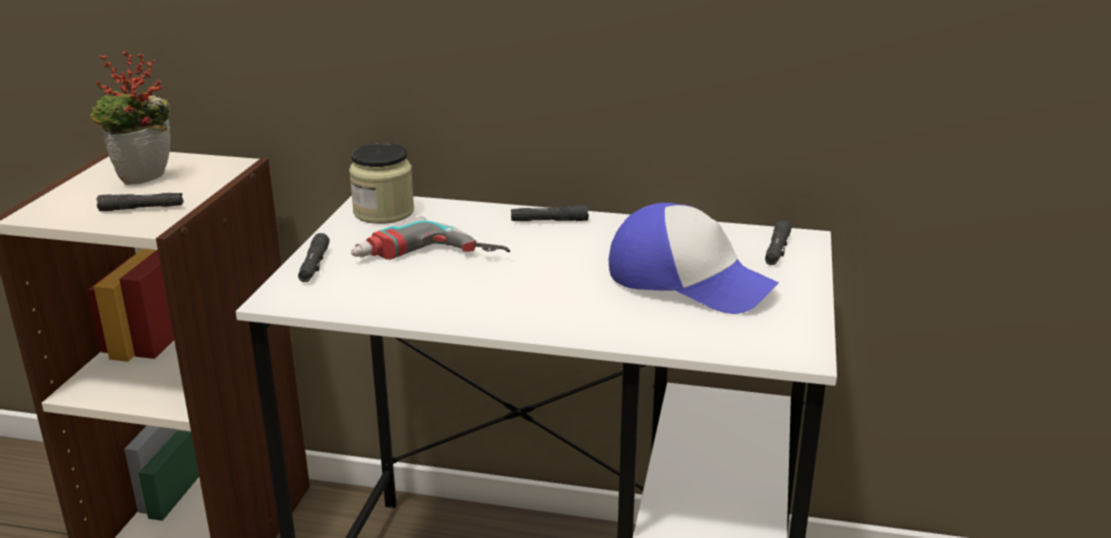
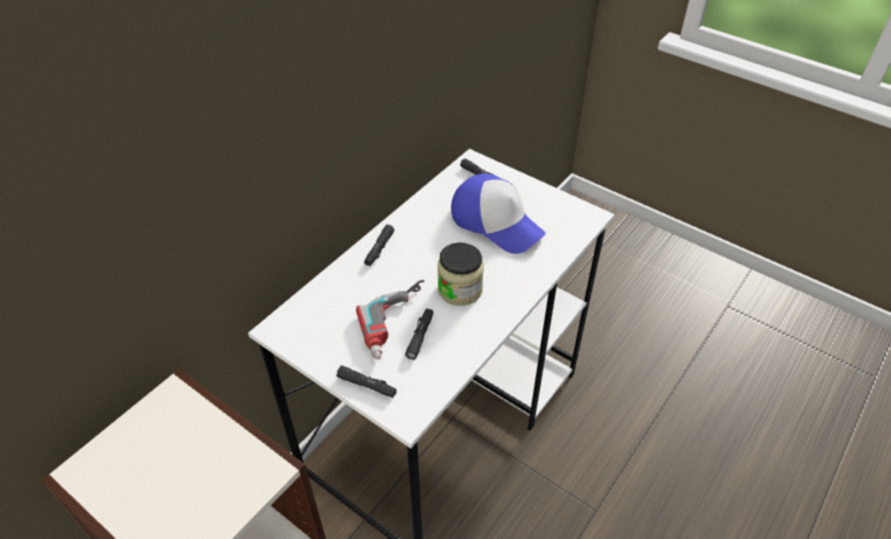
camera: 65 degrees left, 20 degrees up
potted plant [90,49,171,185] -> none
black flashlight [97,193,183,211] -> black flashlight moved to [405,308,433,360]
jar [349,143,414,224] -> jar moved to [437,243,484,306]
cap [609,203,779,314] -> cap turned 75 degrees clockwise [451,173,546,254]

